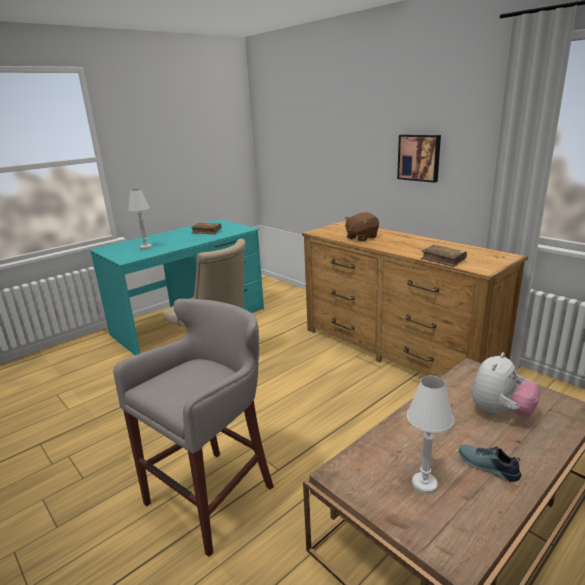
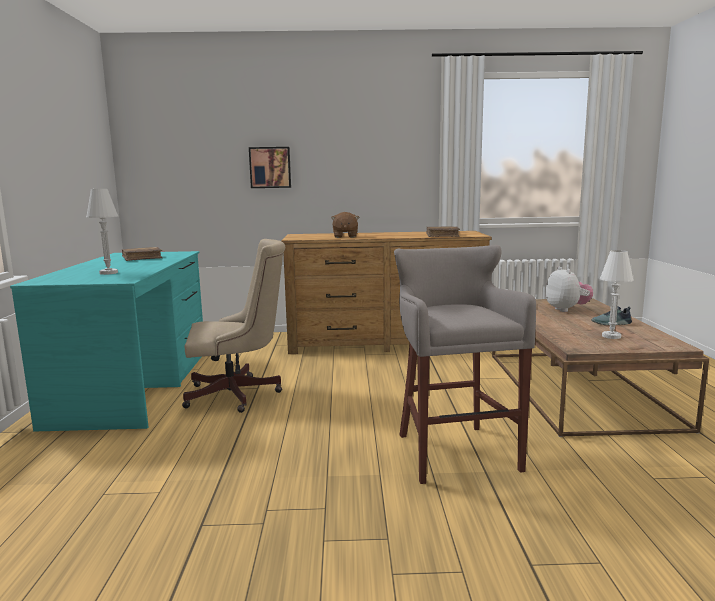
camera: 50 degrees left, 10 degrees down
picture [397,135,441,183] -> picture moved to [249,147,291,188]

